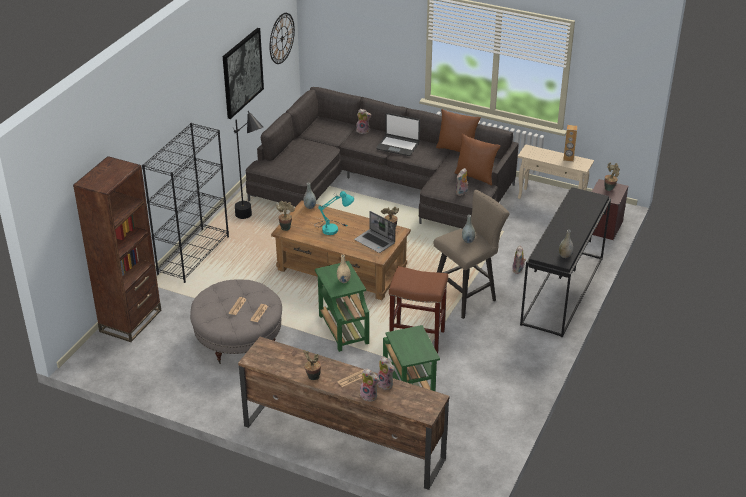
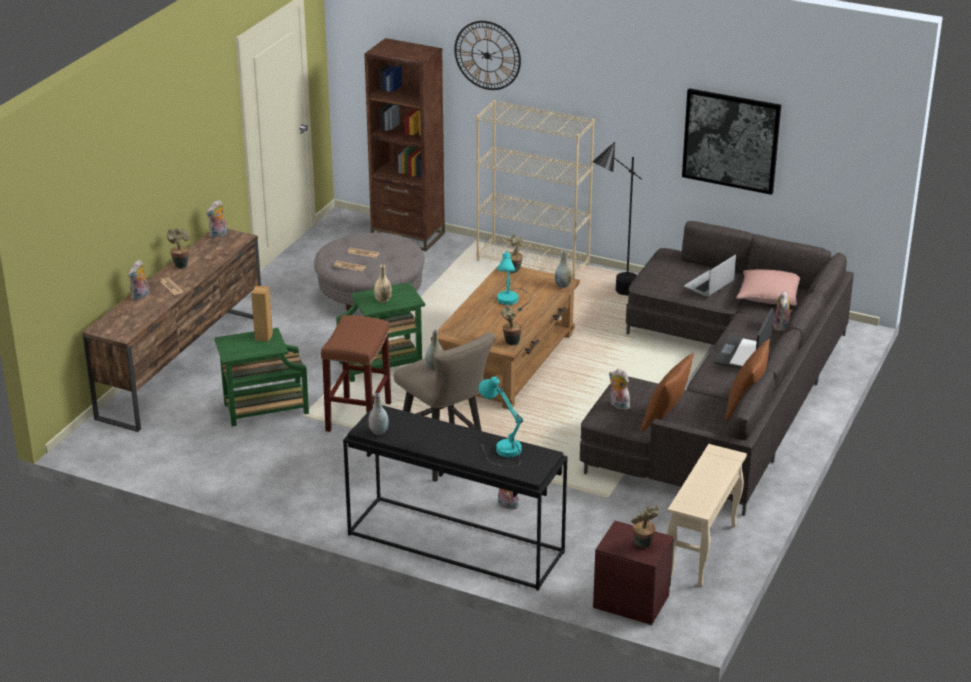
camera: 90 degrees right, 5 degrees down
black bookcase [142,123,229,283] -> beige bookcase [476,100,595,279]
wall clock [270,13,295,64] -> wall clock moved to [454,21,521,90]
laptop [354,211,395,253] -> laptop moved to [684,255,736,297]
plush toy [377,356,394,390] -> plush toy moved to [206,200,227,238]
brown speaker [563,125,577,162] -> brown speaker moved to [251,286,273,342]
none -> turquoise table lamp [478,377,523,467]
none -> pink pillow [736,269,800,306]

